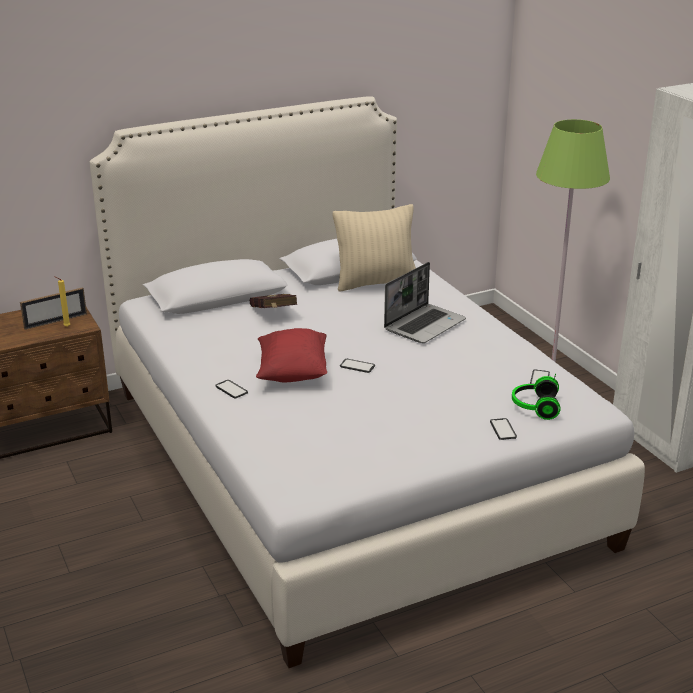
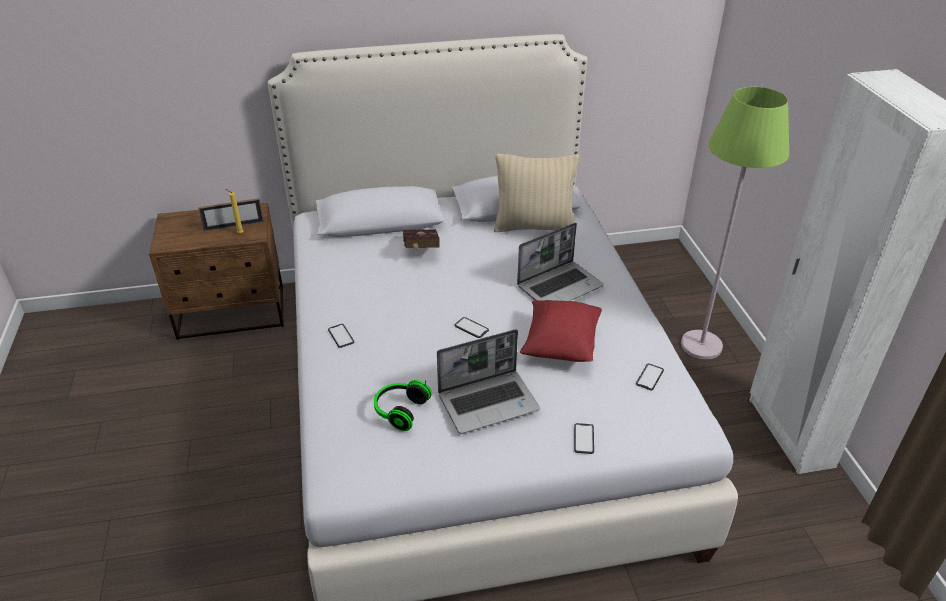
camera: 15 degrees right, 10 degrees up
red pillow [256,328,327,382] -> red pillow moved to [520,300,602,362]
headphones [512,373,560,420] -> headphones moved to [374,380,432,431]
none -> laptop [437,329,540,434]

